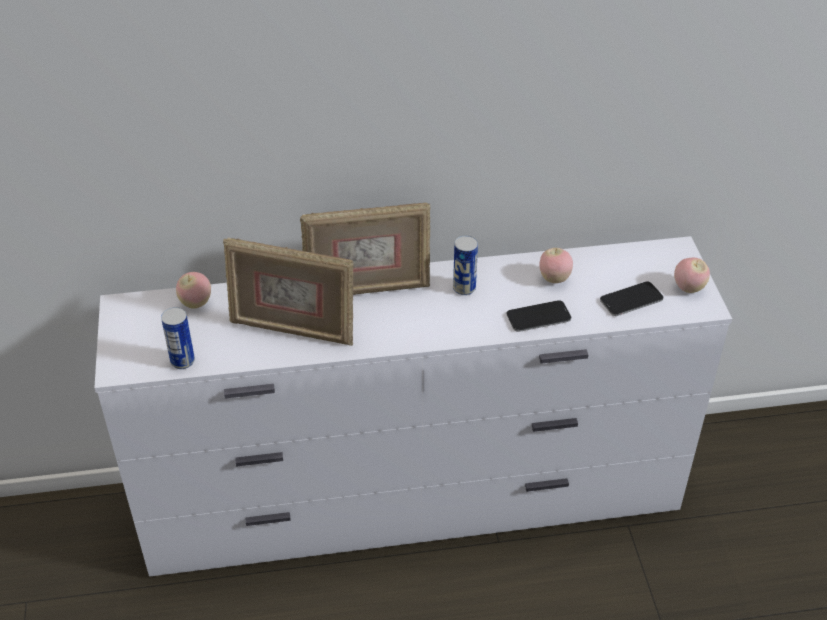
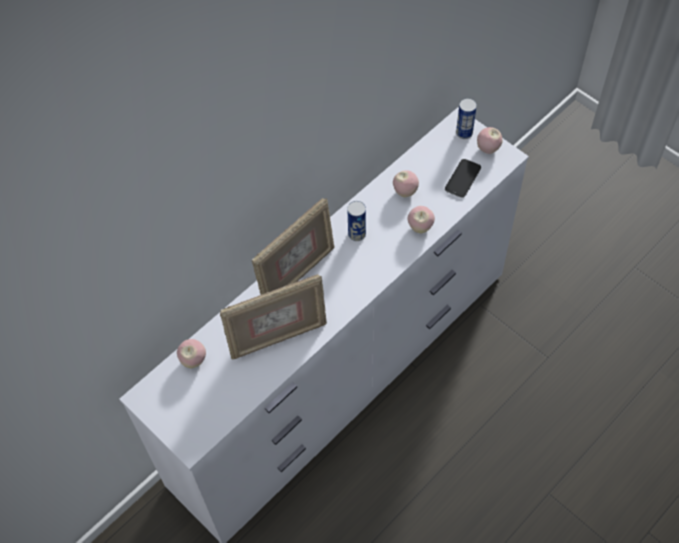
camera: 35 degrees left, 15 degrees up
can [161,307,195,369] -> can moved to [456,98,477,139]
phone [506,300,571,332] -> apple [408,206,435,233]

